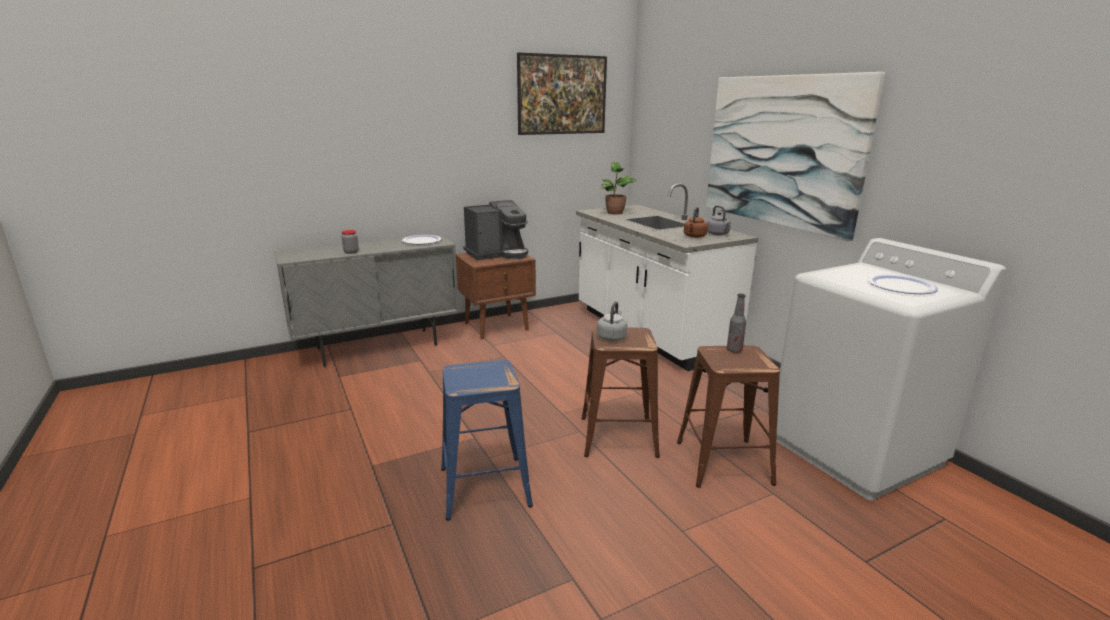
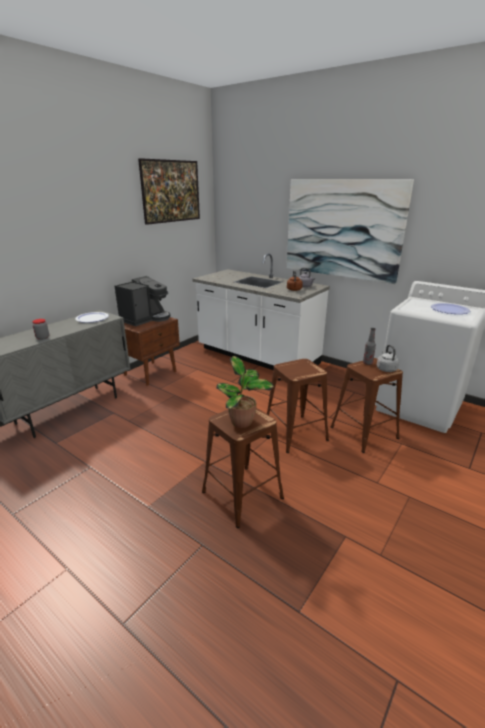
camera: 25 degrees left, 5 degrees up
blue stool [441,360,533,521] -> brown stool [202,408,284,528]
grey kettle [597,301,628,341] -> grey kettle moved to [377,345,399,372]
potted plant [599,162,636,215] -> potted plant moved to [216,356,274,428]

